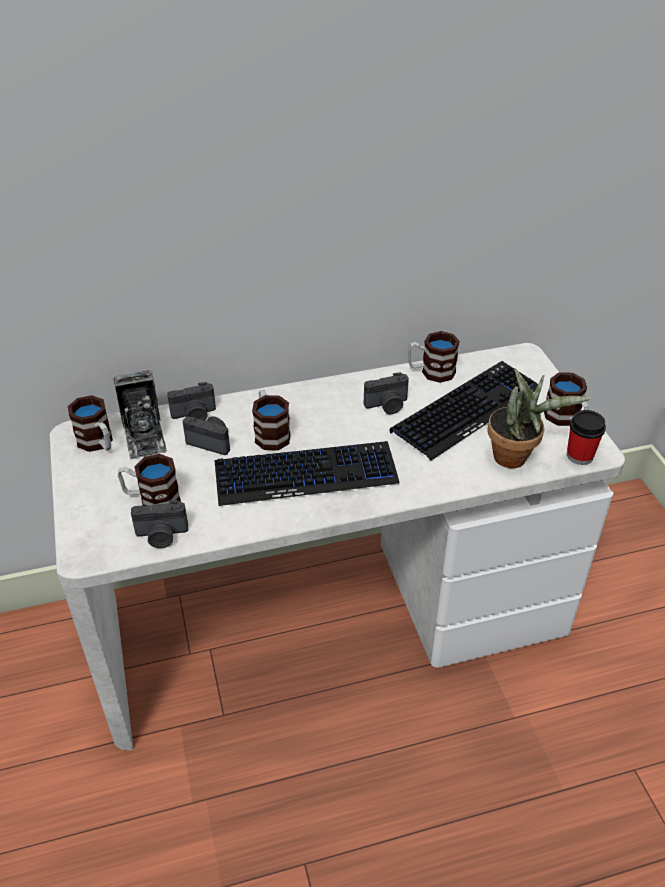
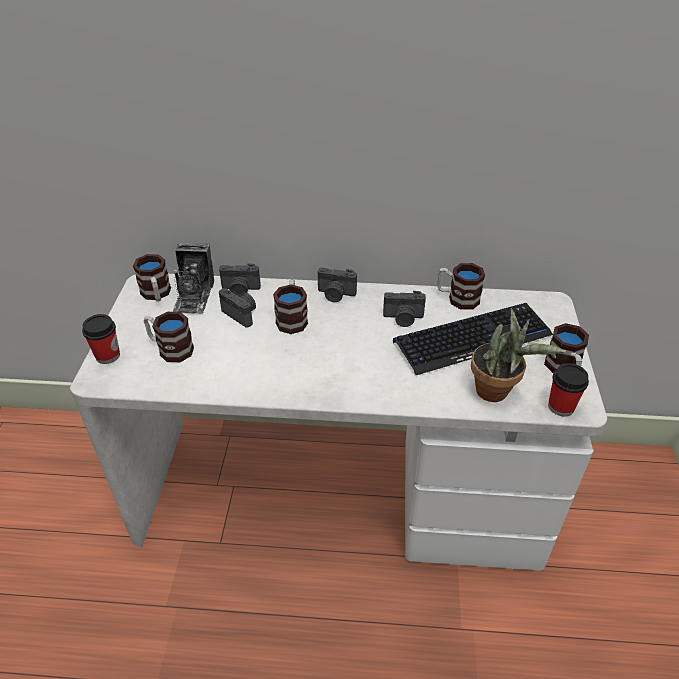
camera: 20 degrees right, 0 degrees up
camera [131,500,188,548] -> camera moved to [318,268,357,302]
keyboard [214,441,399,506] -> none
none -> cup [82,314,120,364]

